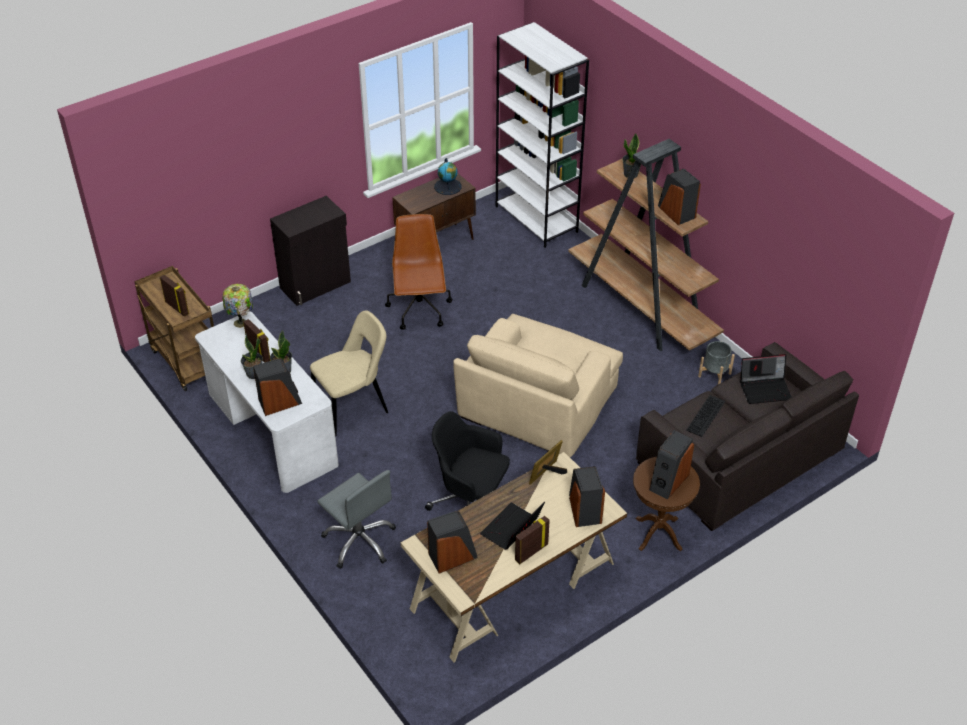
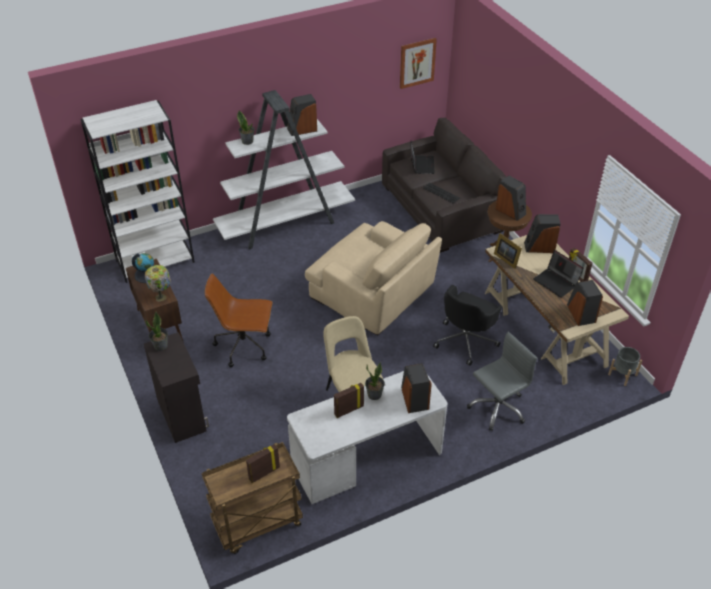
camera: 80 degrees left, 0 degrees up
table lamp [222,284,253,328] -> table lamp moved to [145,265,171,302]
potted plant [241,334,263,379] -> potted plant moved to [145,312,168,351]
brown bookcase [568,139,724,351] -> white bookcase [213,90,355,249]
grey planter [698,341,735,384] -> grey planter moved to [608,347,642,386]
none -> picture [400,38,437,89]

